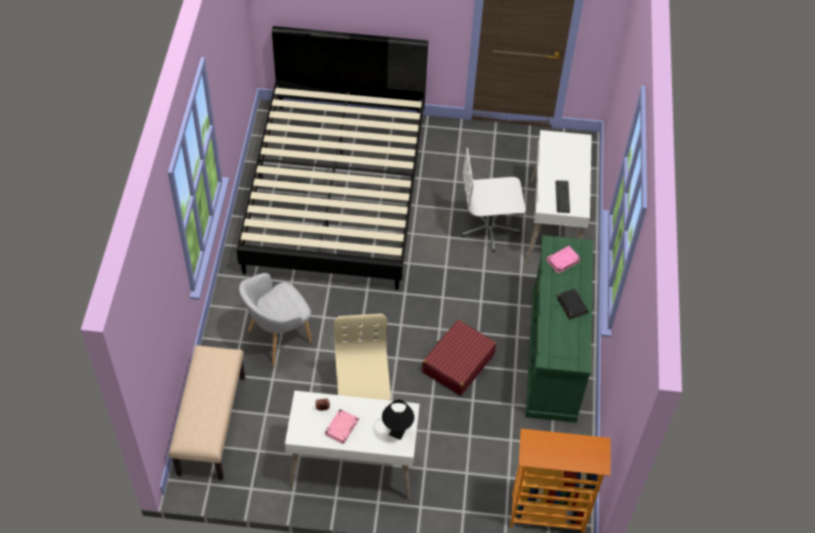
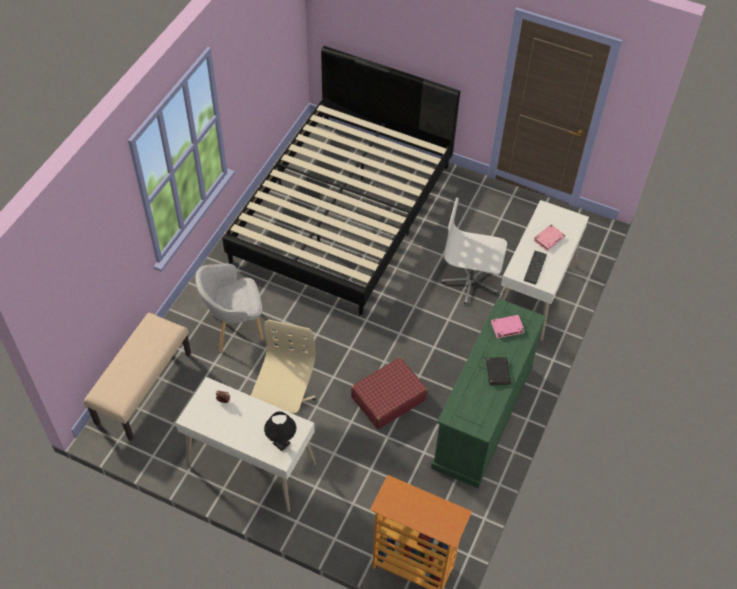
camera: 20 degrees right, 0 degrees up
pink book [325,409,359,444] -> pink book moved to [533,224,565,251]

